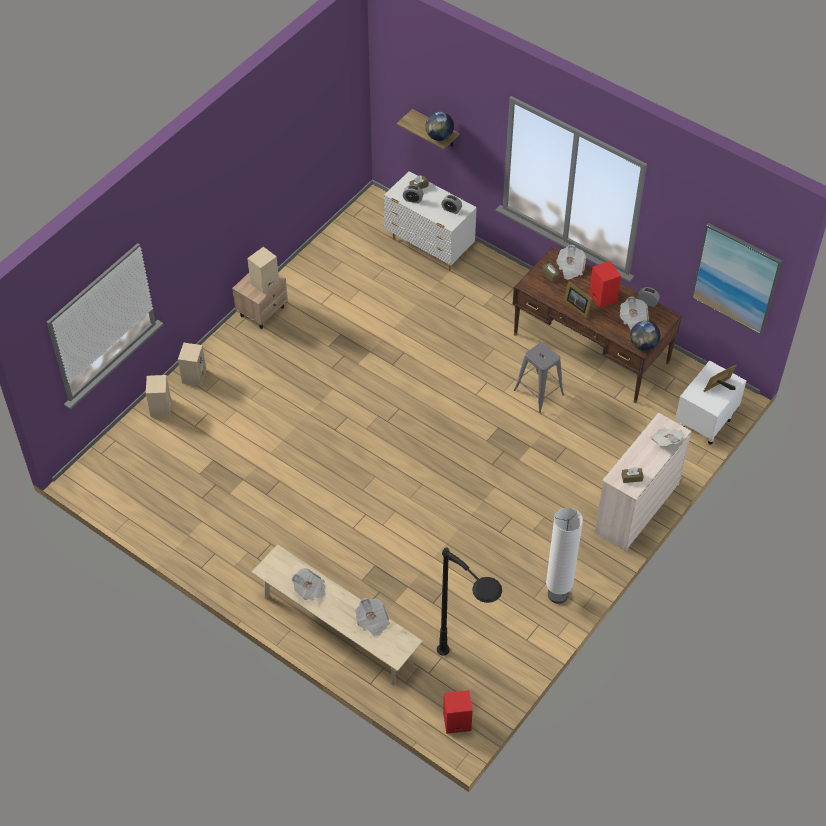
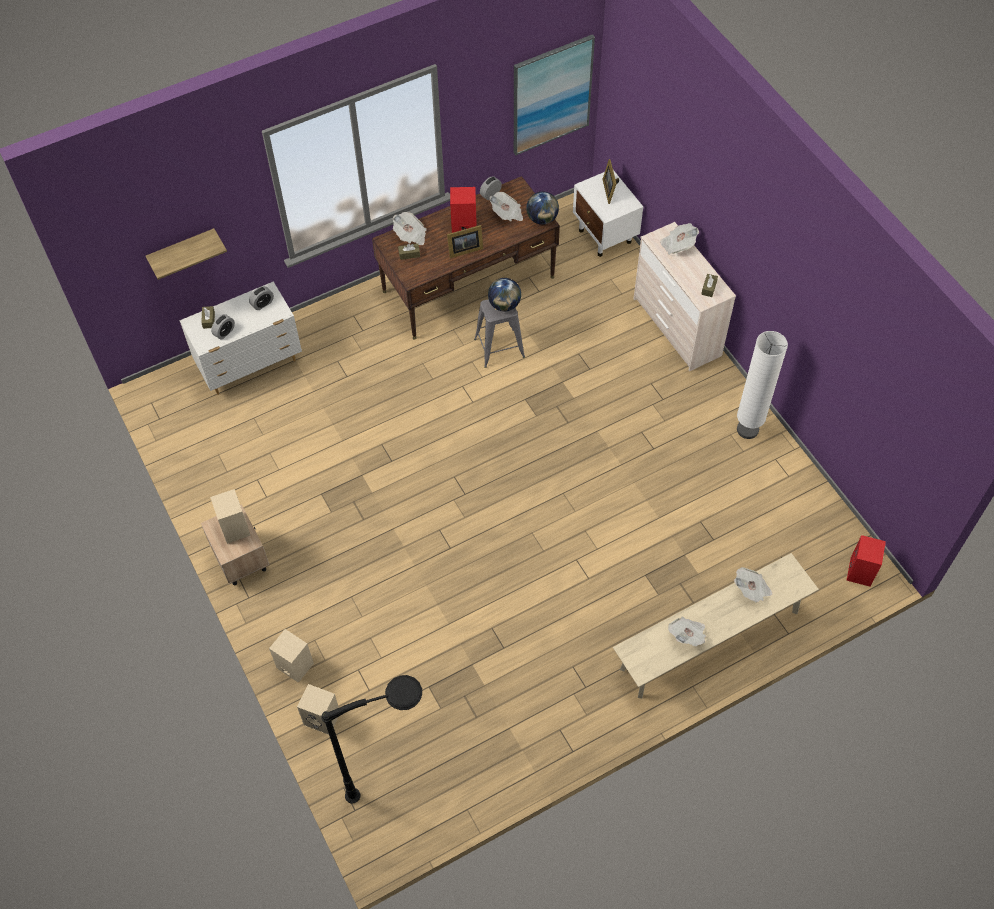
camera: 65 degrees left, 5 degrees up
globe [425,112,454,141] -> globe moved to [488,278,521,311]
black floor lamp [437,547,502,656] -> black floor lamp moved to [321,675,422,804]

